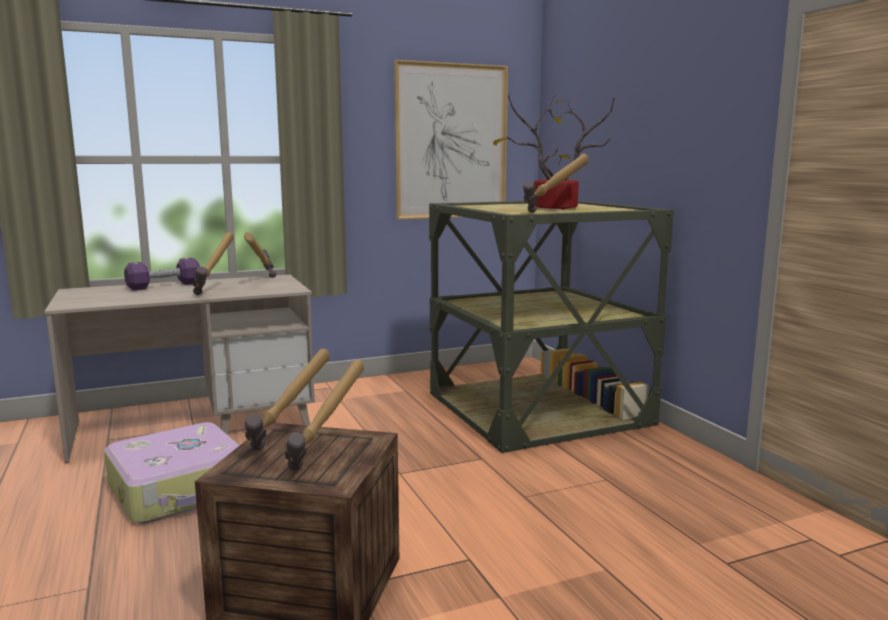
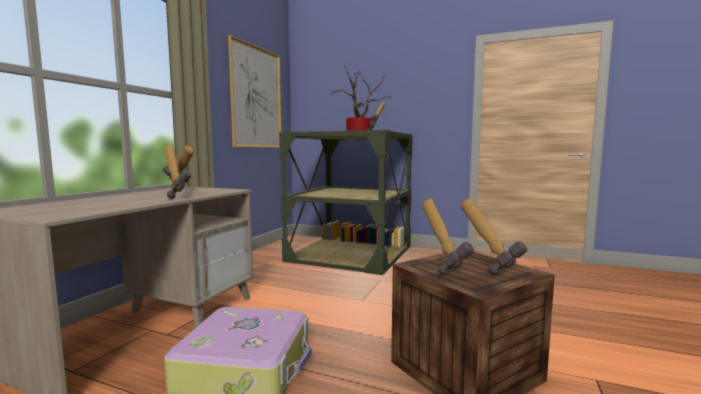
camera: 45 degrees left, 5 degrees down
purple dumbbell [124,258,200,290] -> none

